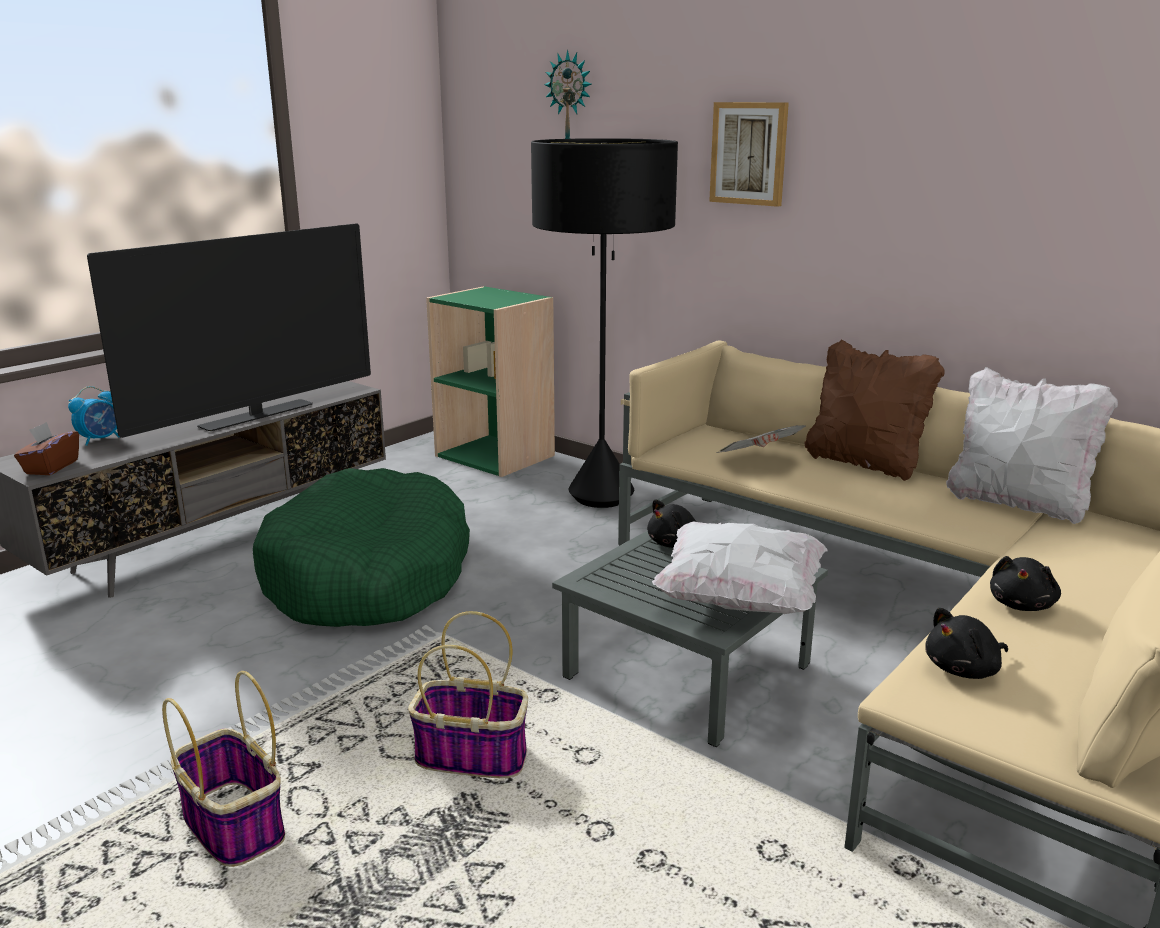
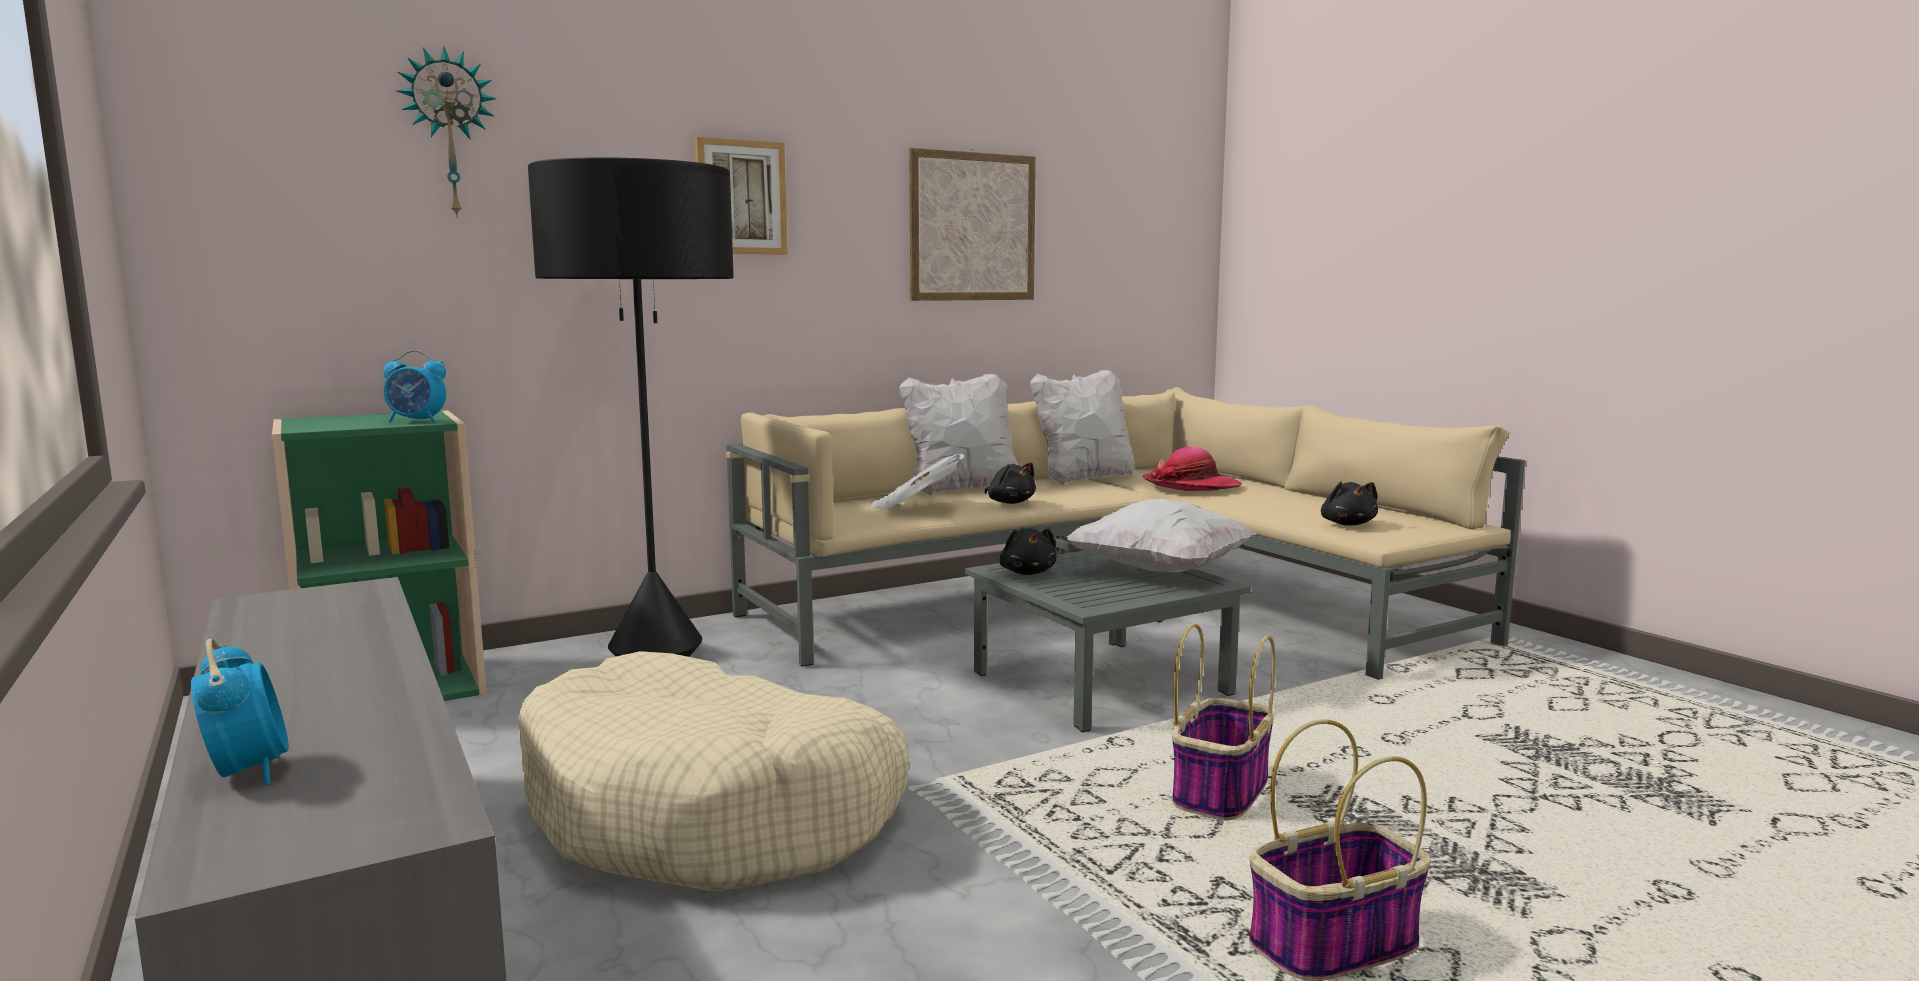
camera: 70 degrees left, 10 degrees down
brown tissue box [14,422,79,475] -> none
television [87,223,371,438] -> none
green dog bed [253,468,470,627] -> beige dog bed [518,651,909,891]
brown pillow [804,340,945,481] -> white pillow [899,374,1018,496]
black plush toy [990,556,1061,611] -> black plush toy moved to [985,462,1036,504]
none -> alarm clock [383,350,446,423]
none -> picture [909,148,1036,301]
none -> hat [1143,446,1242,491]

